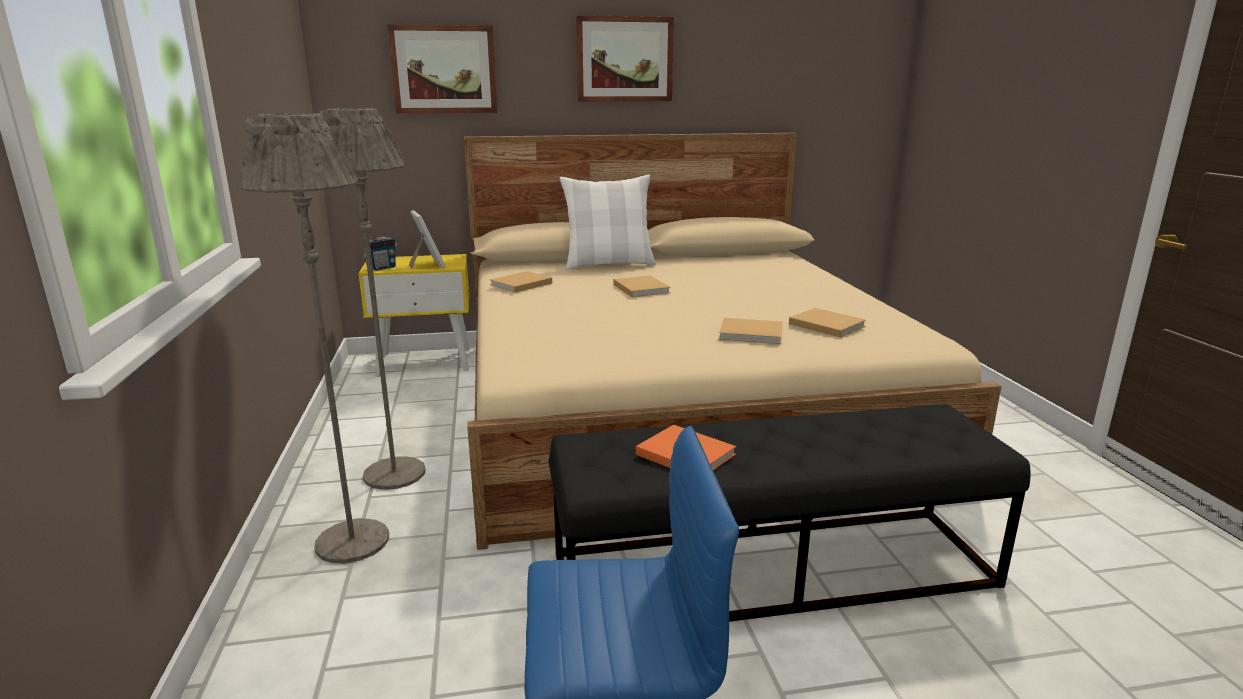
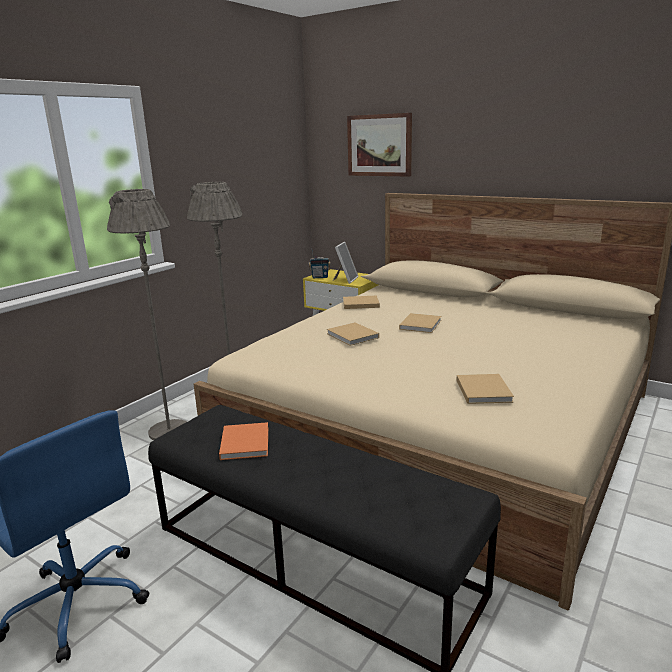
camera: 45 degrees right, 0 degrees up
white pillow [560,175,656,269] -> none
picture [576,15,674,102] -> none
beige book [719,318,783,344] -> beige book moved to [327,322,379,346]

